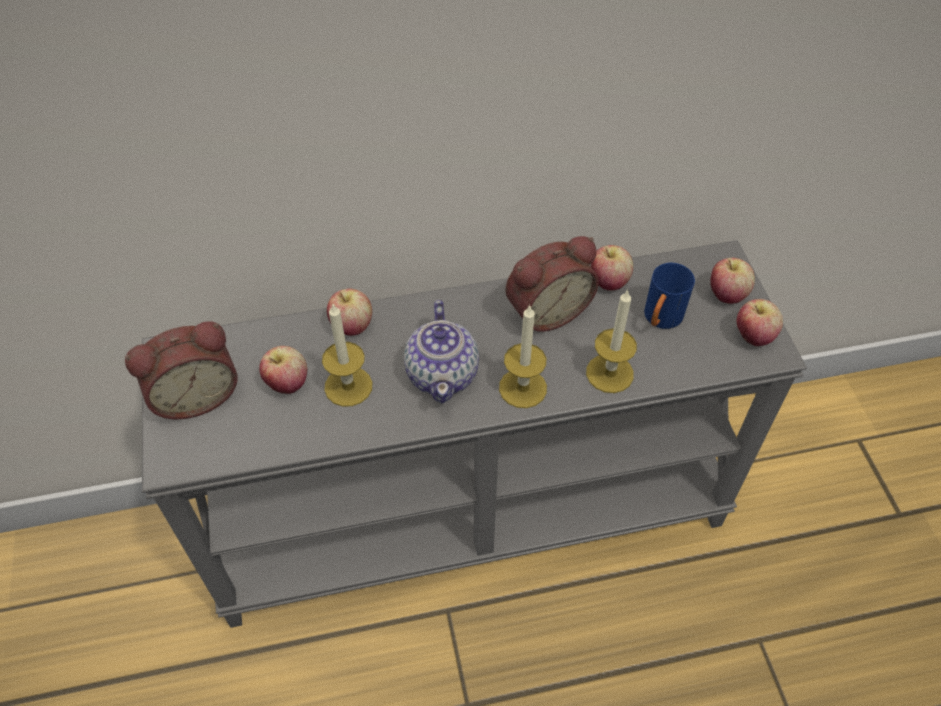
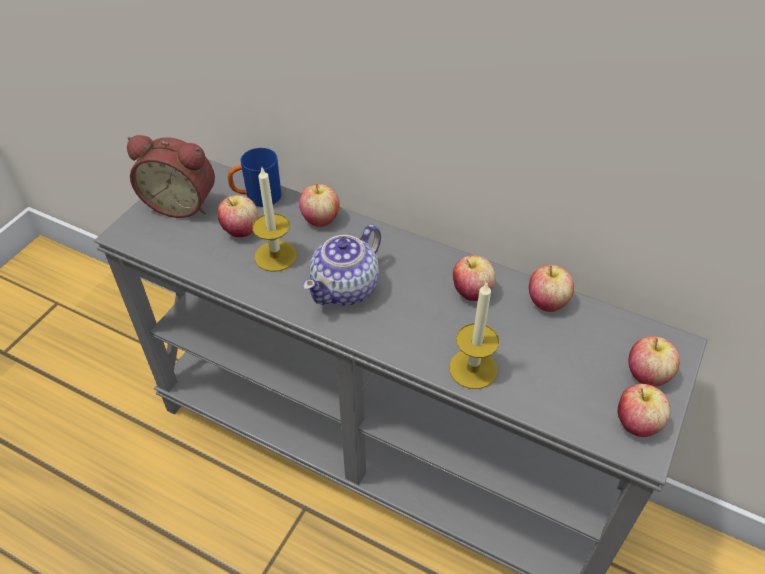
camera: 40 degrees right, 5 degrees down
candle [499,304,547,408] -> none
alarm clock [505,236,599,332] -> apple [453,255,496,301]
blue mug [644,263,695,329] -> blue mug moved to [228,148,281,207]

